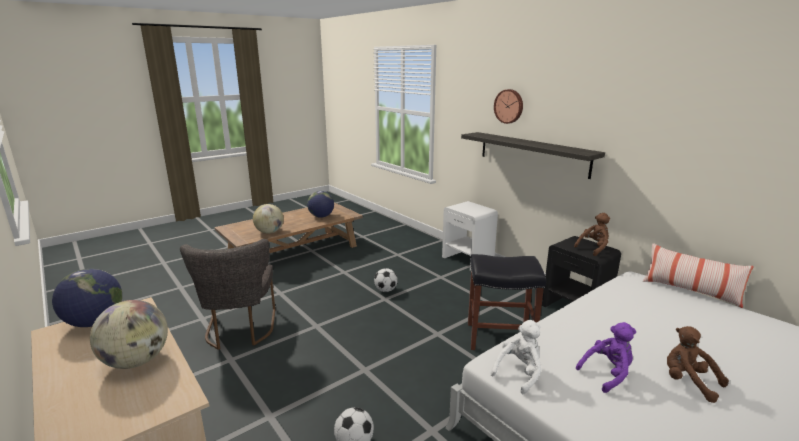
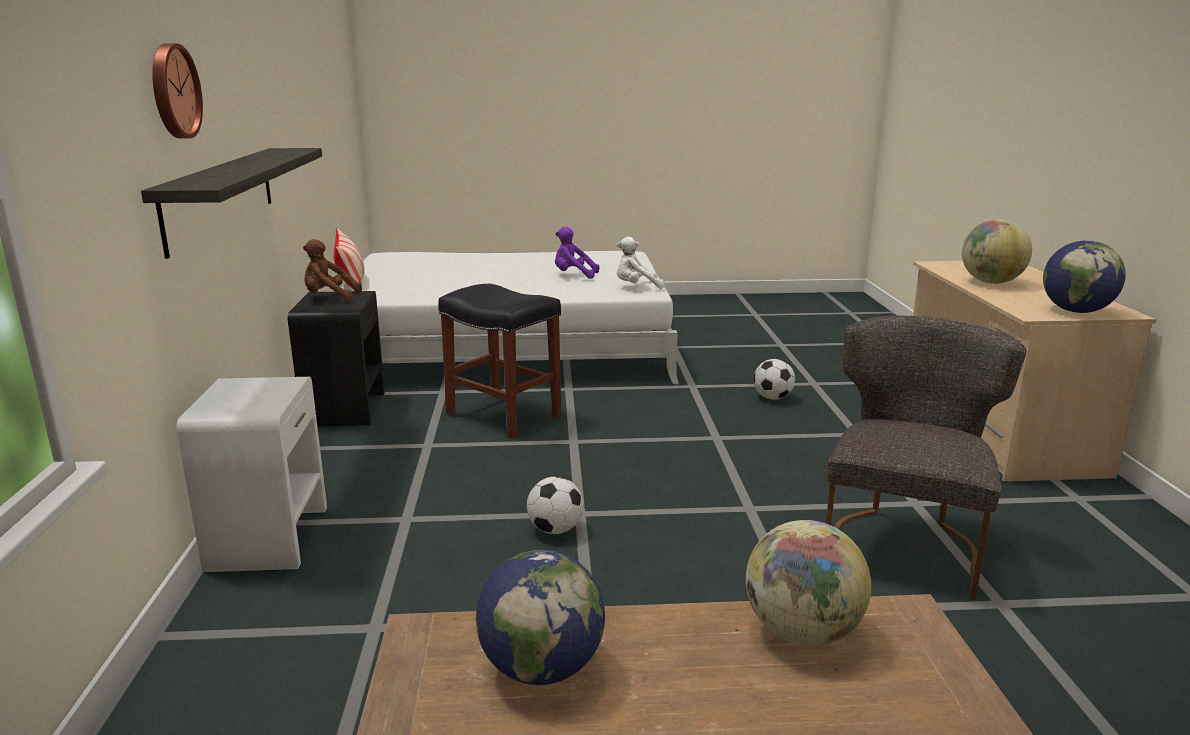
camera: 145 degrees left, 0 degrees up
brown plush toy [667,326,729,403] -> none

